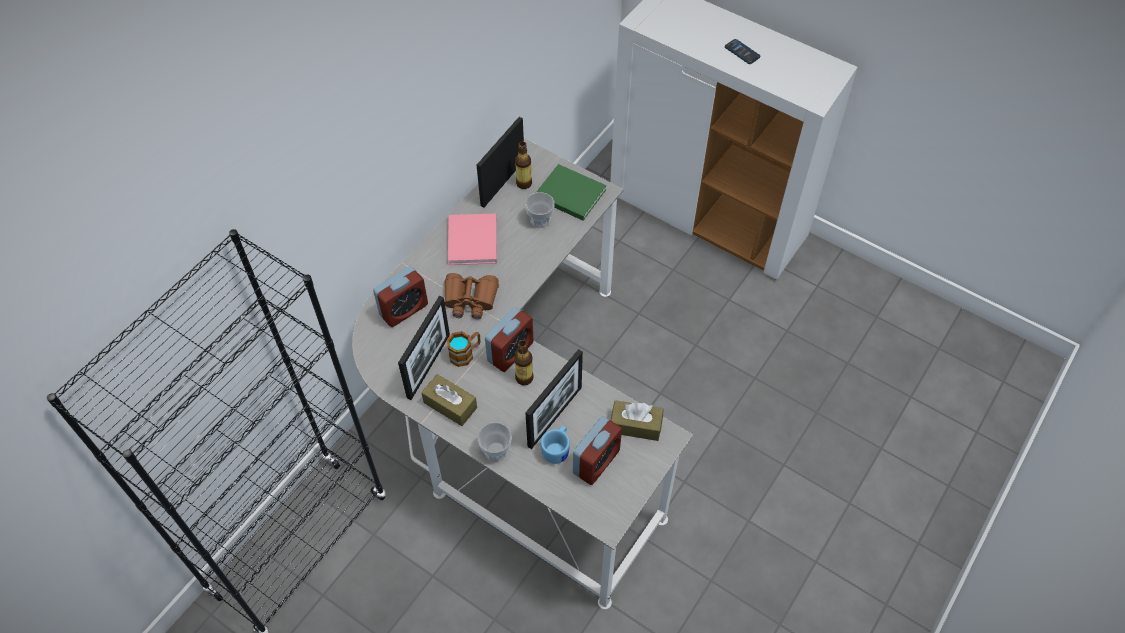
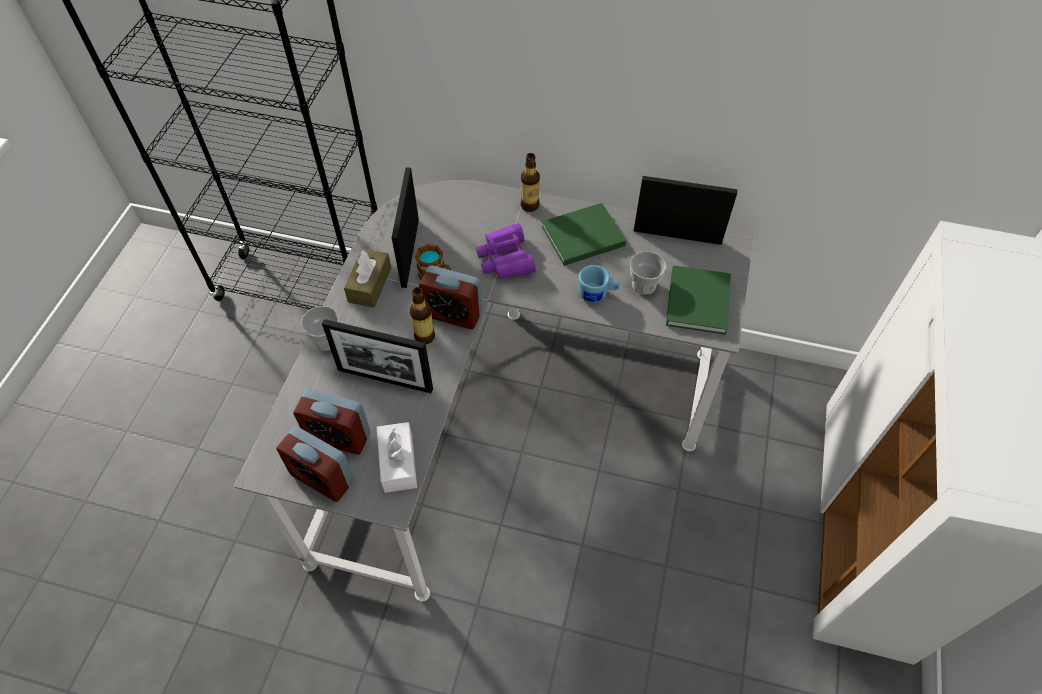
camera: 70 degrees right, 0 degrees up
alarm clock [373,266,428,327] -> alarm clock moved to [276,426,354,502]
picture frame [398,296,450,400] -> picture frame turned 90 degrees clockwise [392,167,419,288]
brown binoculars [445,273,499,319] -> purple binoculars [476,224,536,279]
pink book [448,213,497,265] -> green book [542,203,626,266]
bottle [515,141,532,189] -> bottle moved to [521,153,540,212]
blue mug [541,426,570,464] -> blue mug moved to [578,265,619,303]
brown tissue box [611,400,663,441] -> white tissue box [377,422,417,493]
phone [725,39,760,64] -> none

